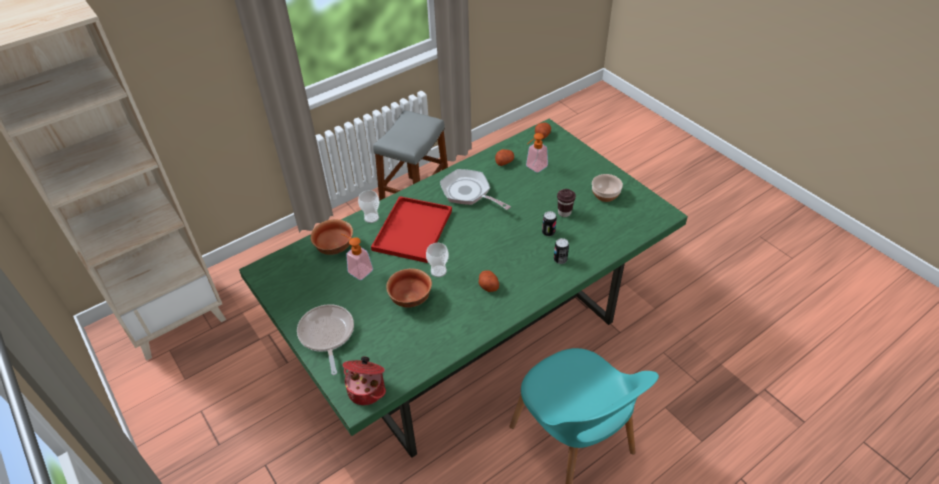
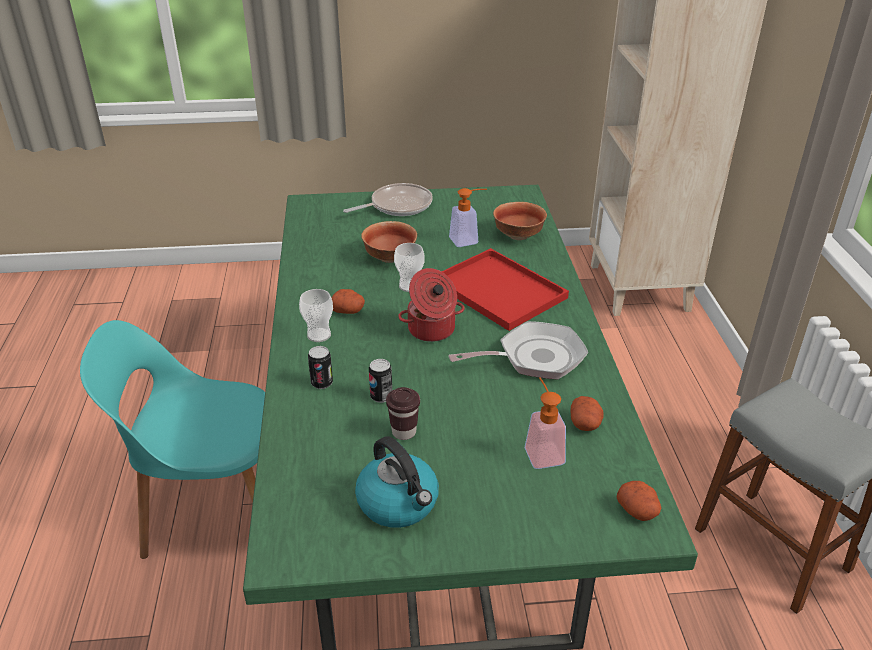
camera: 120 degrees right, 10 degrees down
frying pan [297,304,354,375] -> frying pan turned 45 degrees counterclockwise [343,183,433,216]
cooking pot [342,356,386,405] -> cooking pot moved to [398,268,464,342]
cup [358,190,380,223] -> cup moved to [299,289,333,342]
bowl [592,174,623,202] -> kettle [355,436,439,528]

